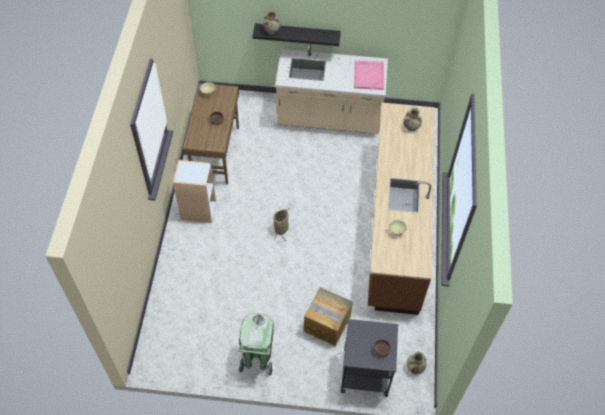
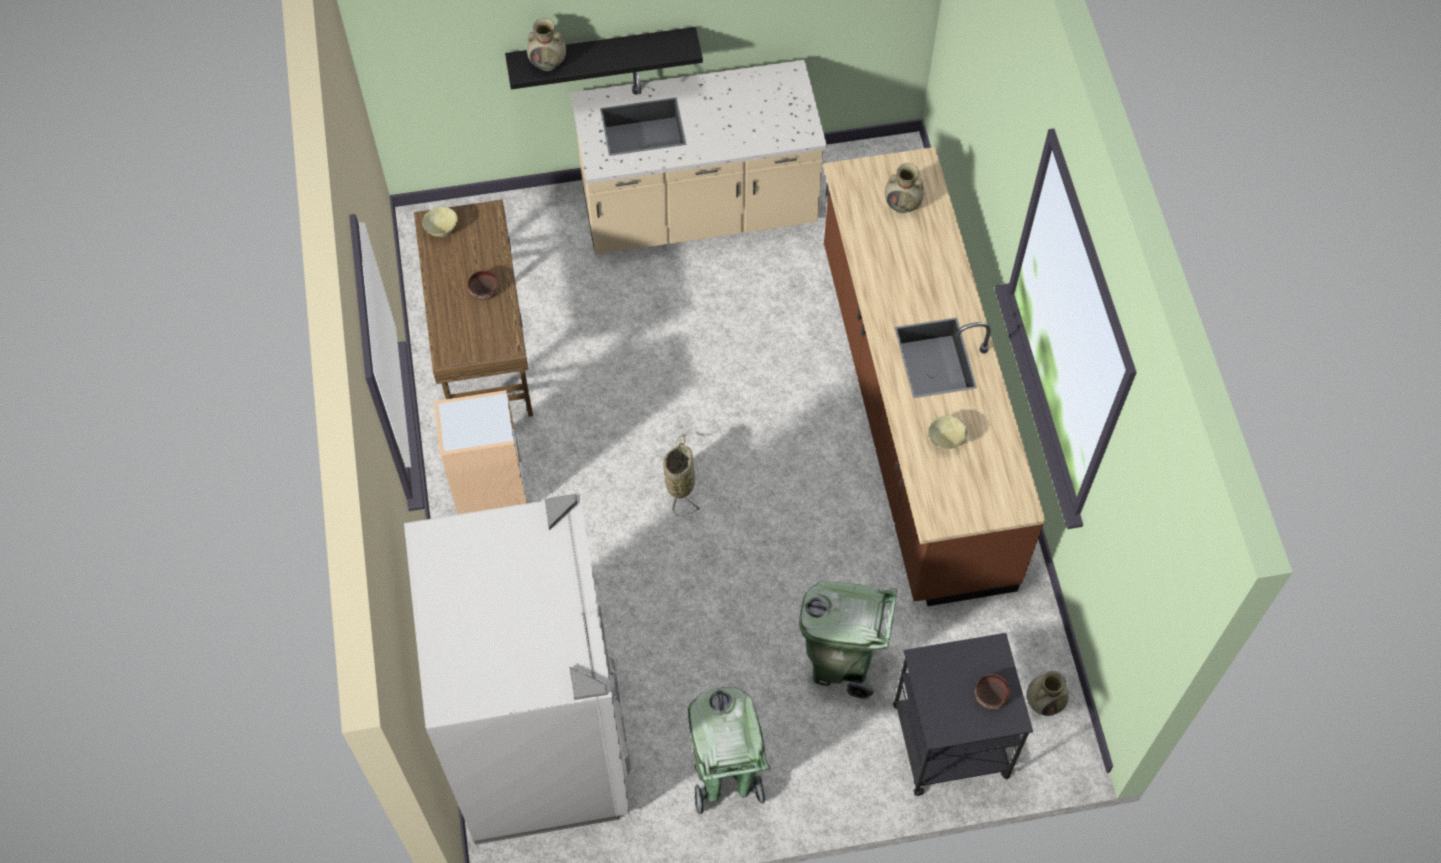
camera: 15 degrees left, 5 degrees up
crate [304,287,353,346] -> green trash can [799,582,897,699]
pink tray [354,61,384,90] -> none
none -> white fridge [404,494,631,845]

